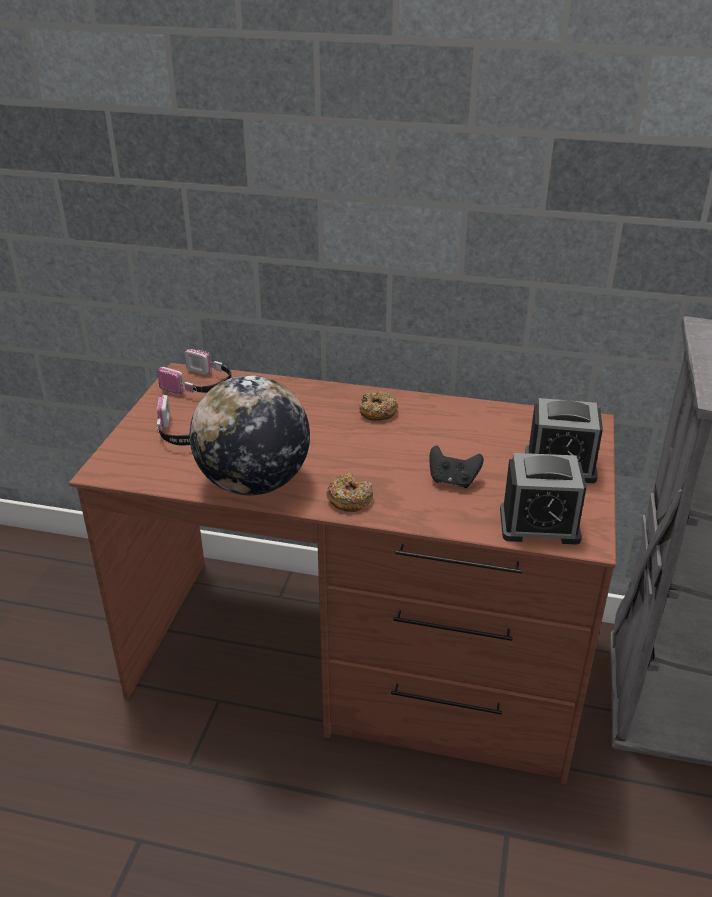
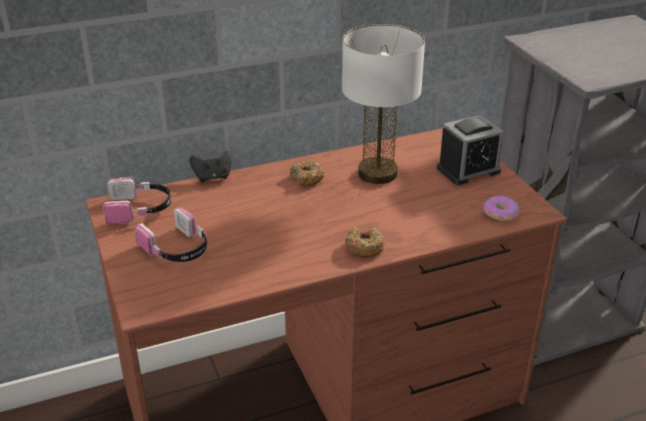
camera: 35 degrees left, 0 degrees up
globe [190,375,310,495] -> none
black game controller [429,446,484,488] -> black game controller moved to [190,151,232,182]
alarm clock [500,453,587,545] -> donut [483,196,520,221]
none -> table lamp [342,24,425,184]

